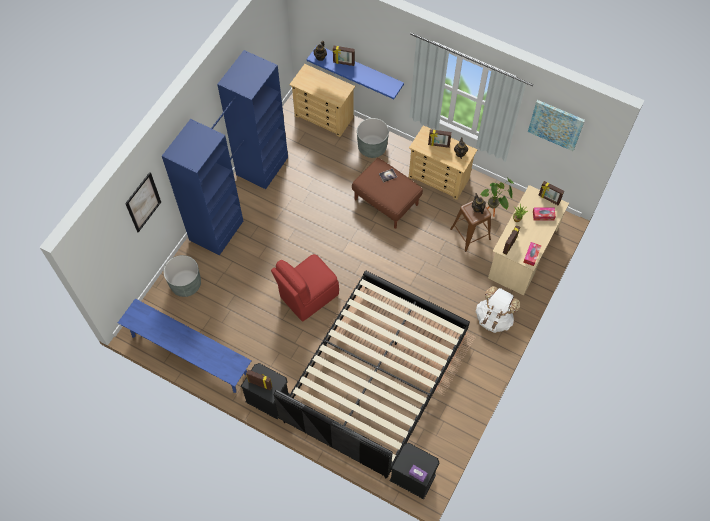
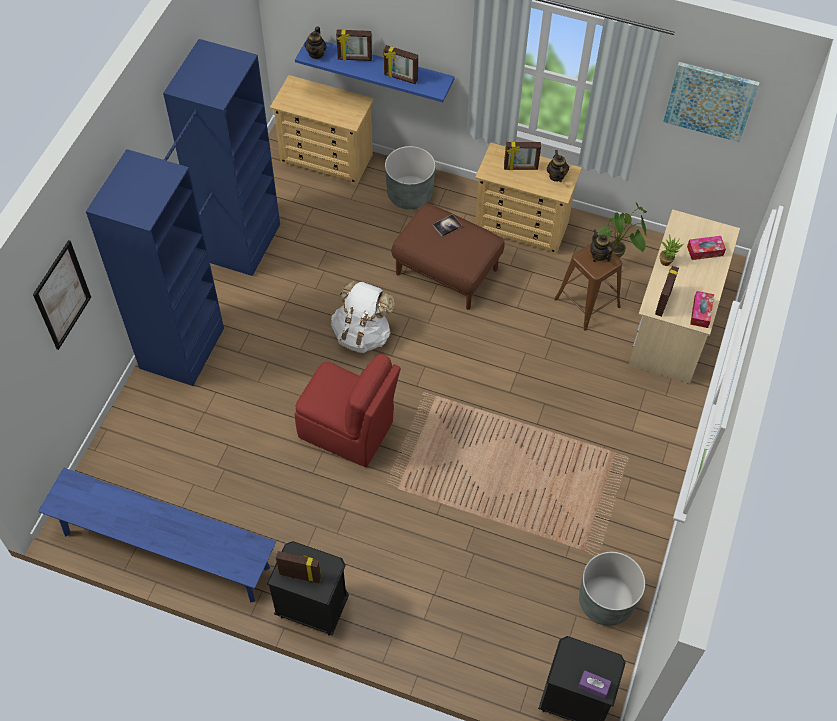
camera: 10 degrees left, 5 degrees down
grey planter [164,255,201,297] -> grey planter moved to [579,552,645,626]
red chair [271,254,339,322] -> red chair turned 105 degrees counterclockwise [295,354,401,467]
black bed [274,271,470,478] -> none
white backpack [476,286,520,333] -> white backpack moved to [331,281,395,353]
picture frame [538,181,564,205] -> picture frame moved to [384,45,418,84]

